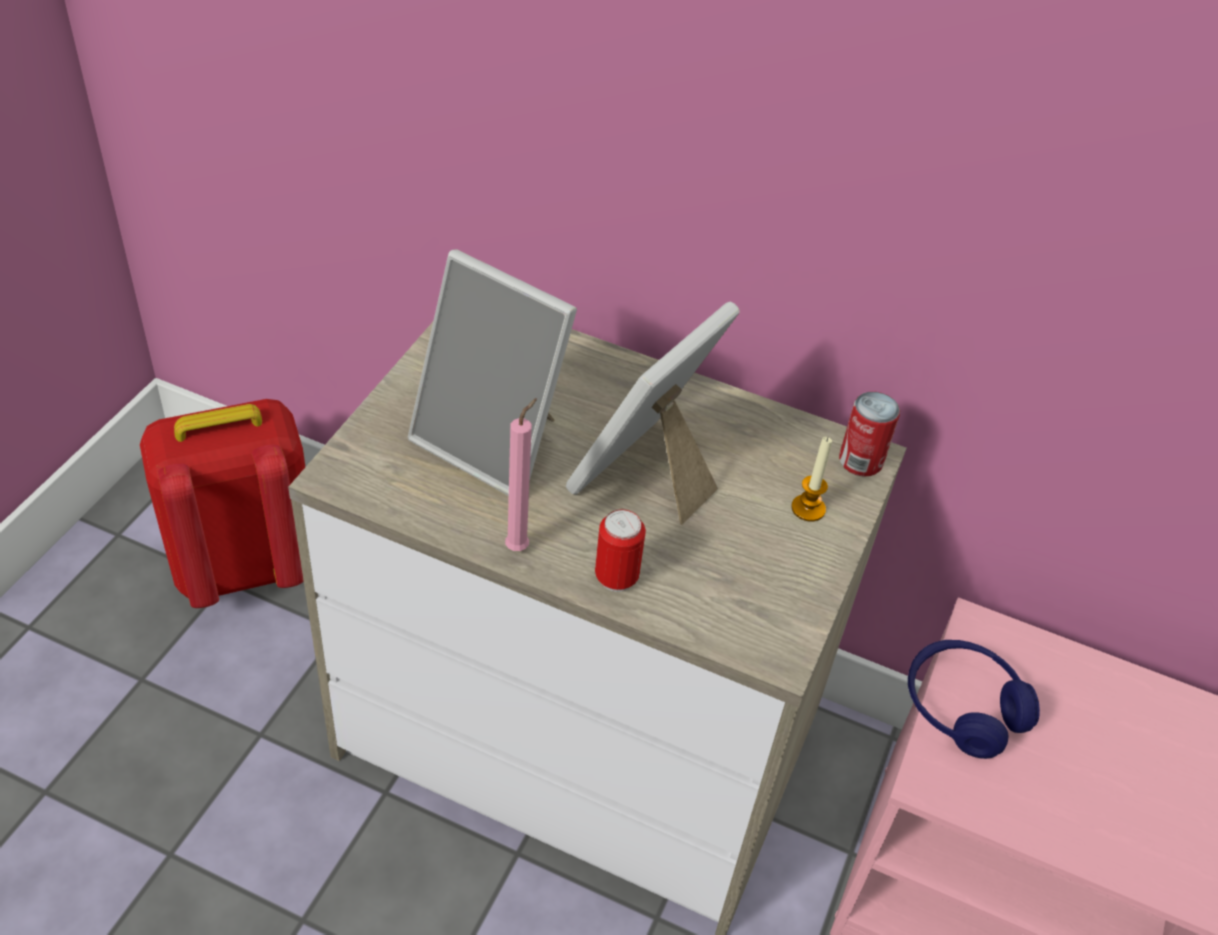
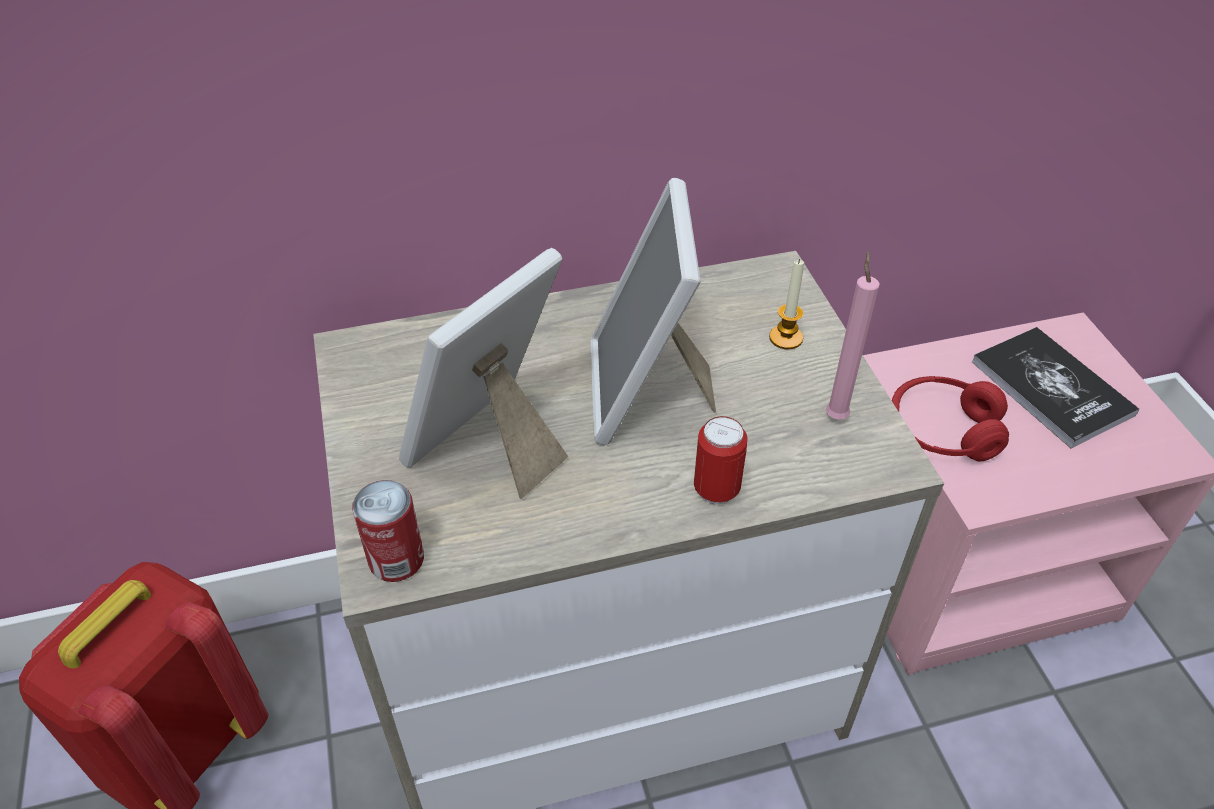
camera: 35 degrees left, 0 degrees up
picture frame [408,249,577,496] -> picture frame turned 135 degrees clockwise [399,248,568,499]
pink candle [505,398,537,551] -> pink candle moved to [826,250,880,420]
can [839,392,900,476] -> can moved to [353,480,424,582]
blue headphones [908,640,1040,759] -> red headphones [892,376,1009,461]
none -> book [972,327,1139,449]

